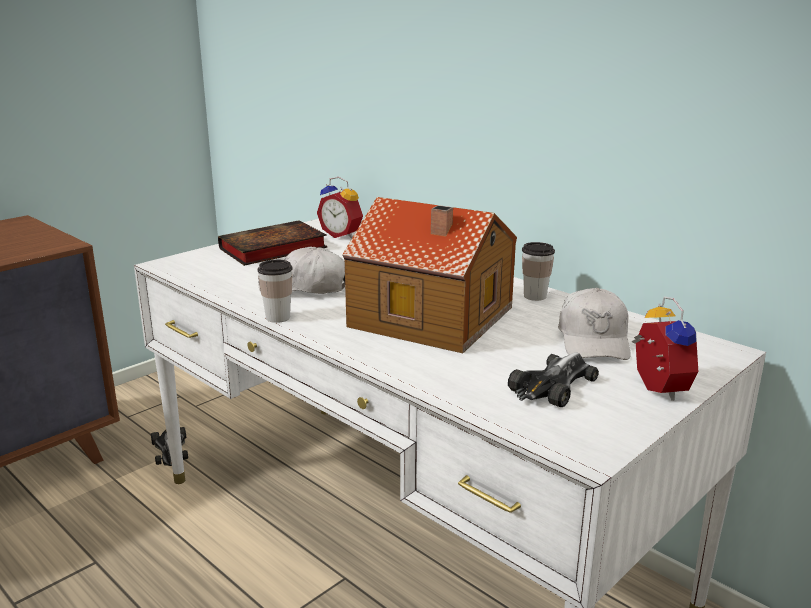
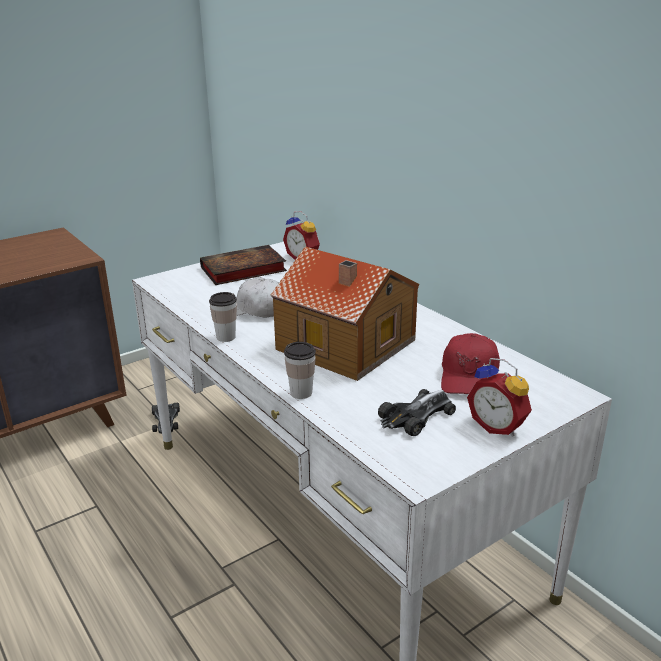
camera: 10 degrees right, 5 degrees up
cup [522,242,555,301] -> cup moved to [284,342,316,399]
white cap [558,288,630,360] -> red cap [441,333,500,394]
alarm clock [632,296,698,401] -> alarm clock turned 135 degrees clockwise [467,358,532,437]

